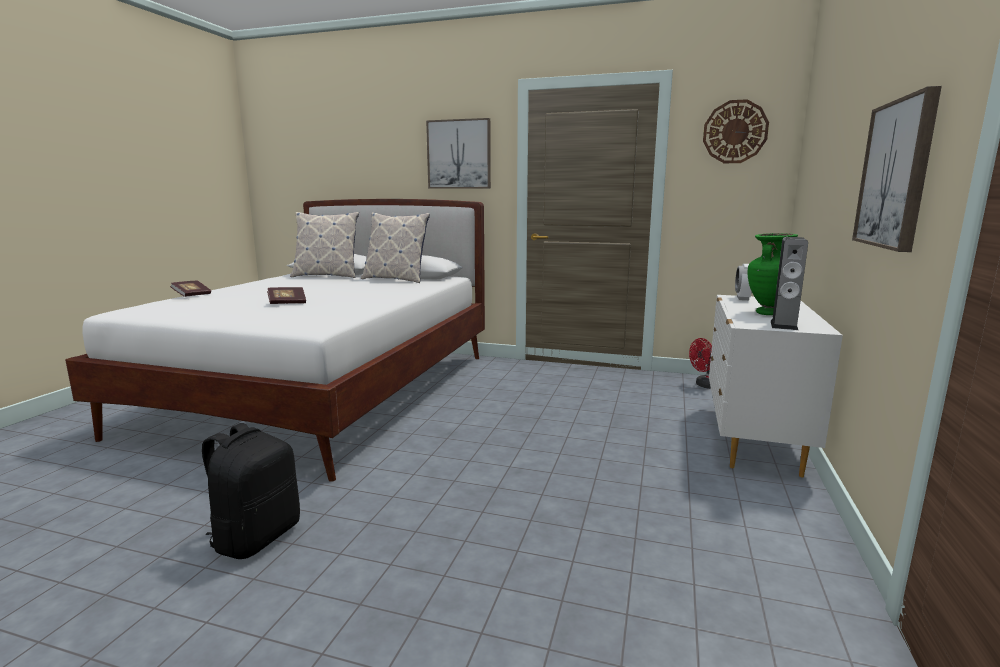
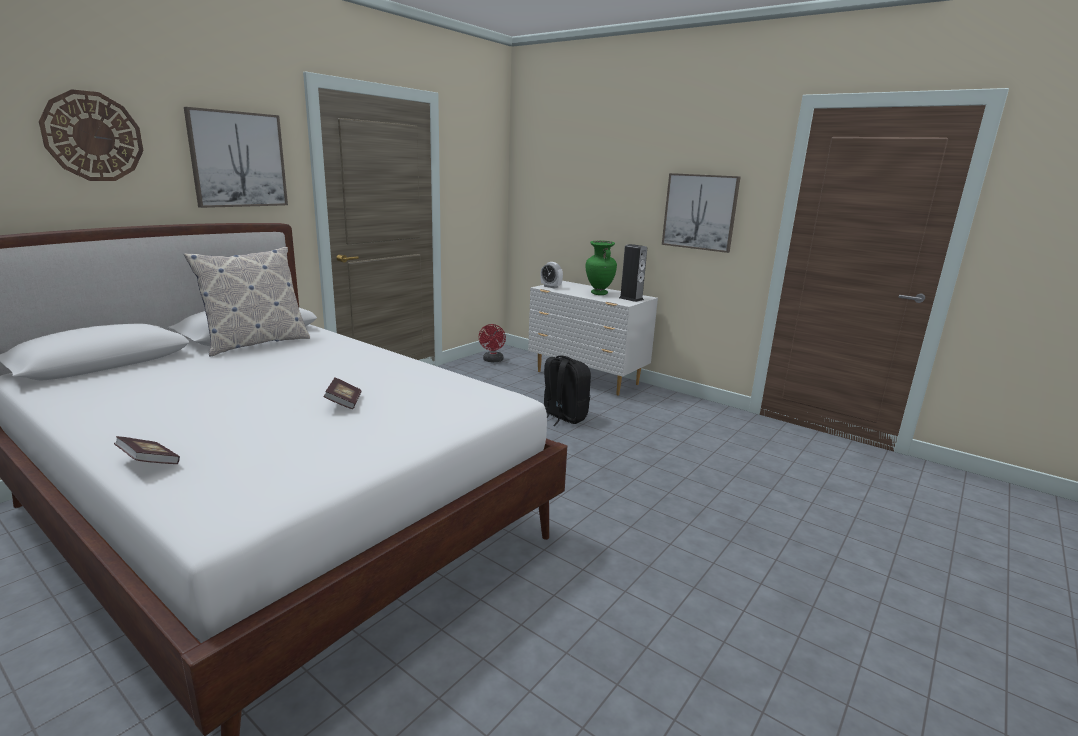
camera: 70 degrees left, 5 degrees up
black backpack [202,423,300,559] -> black backpack moved to [544,356,591,426]
pillow [290,212,359,278] -> none
wall clock [703,99,769,163] -> wall clock moved to [39,89,143,181]

